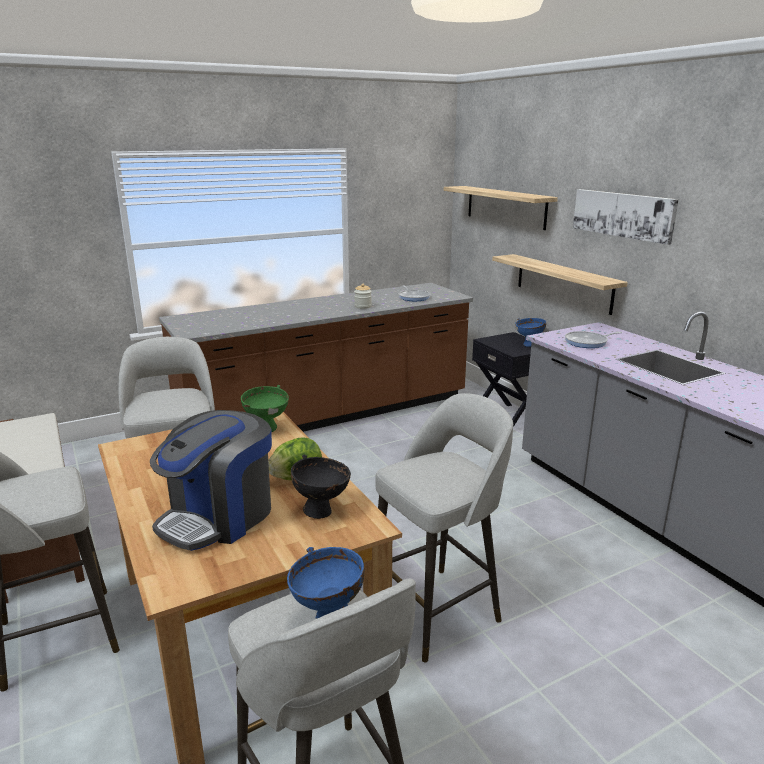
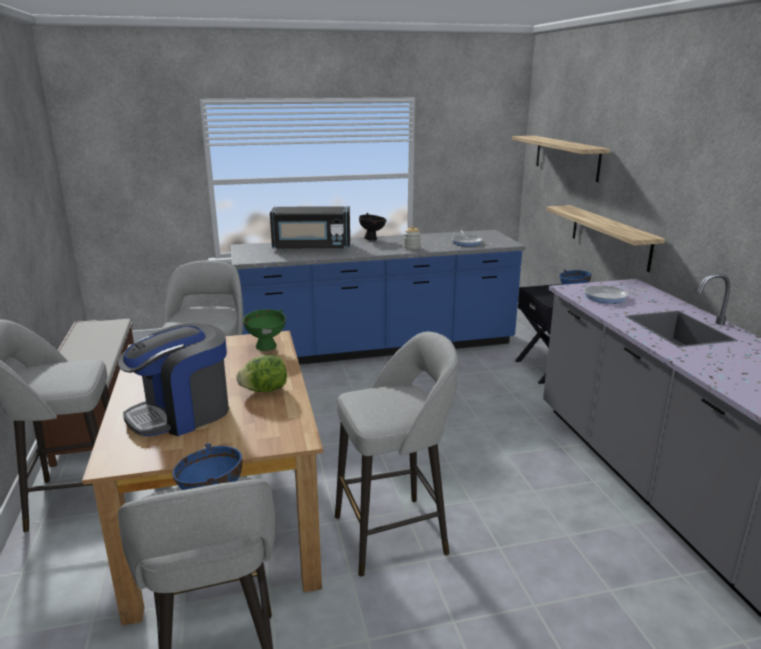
camera: 15 degrees right, 0 degrees up
brown counter [159,283,473,432] -> blue counter [230,230,526,365]
black bowl [291,455,351,519] -> black bowl moved to [359,213,386,240]
picture [573,189,679,245] -> none
none -> black microwave [270,206,350,250]

